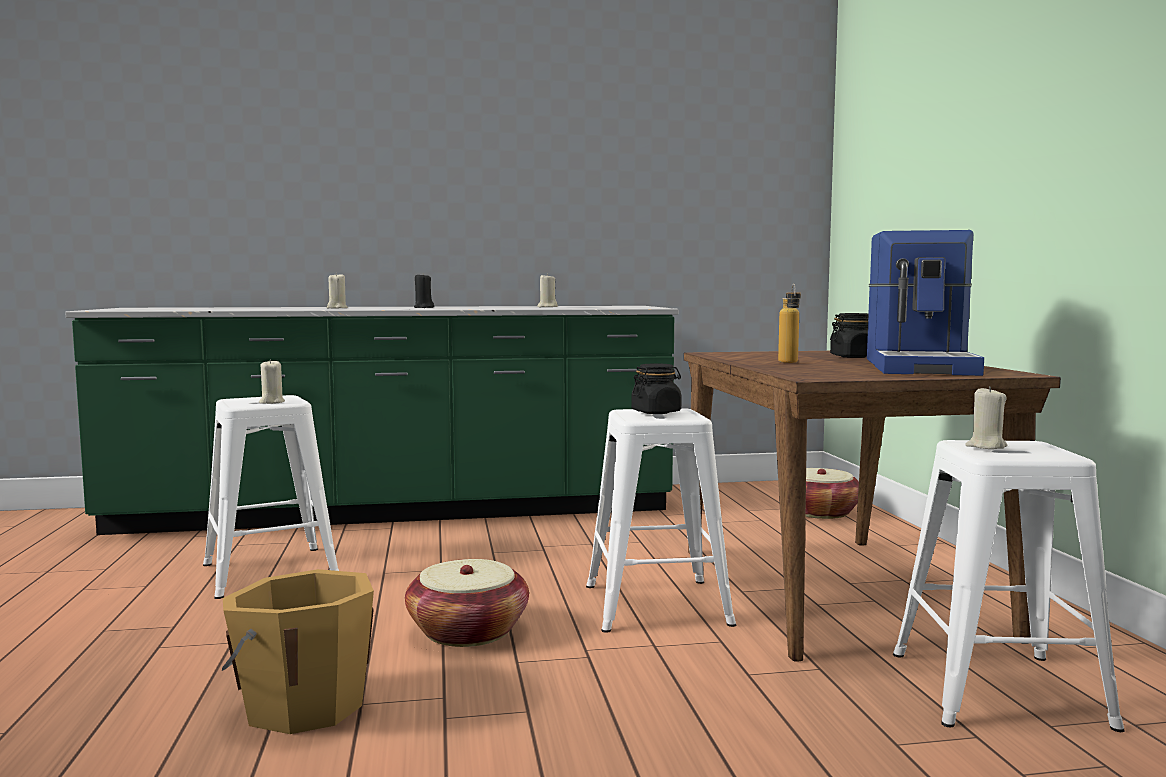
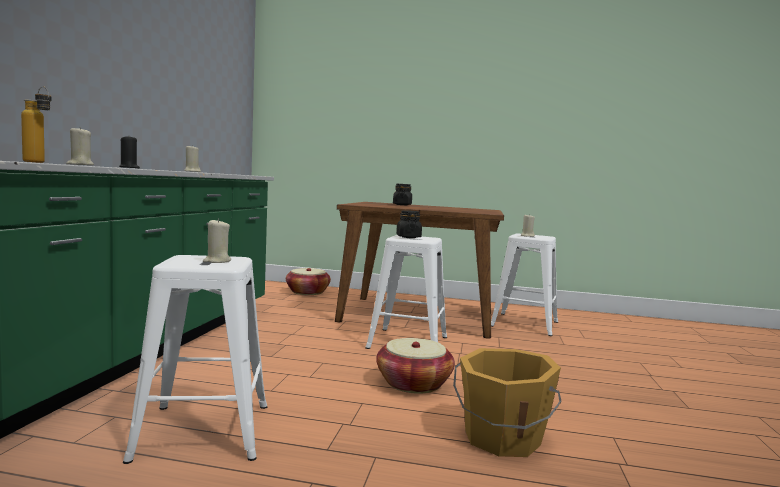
camera: 70 degrees left, 0 degrees up
bottle [778,284,801,363] -> bottle moved to [21,86,52,163]
coffee machine [867,230,984,376] -> none

